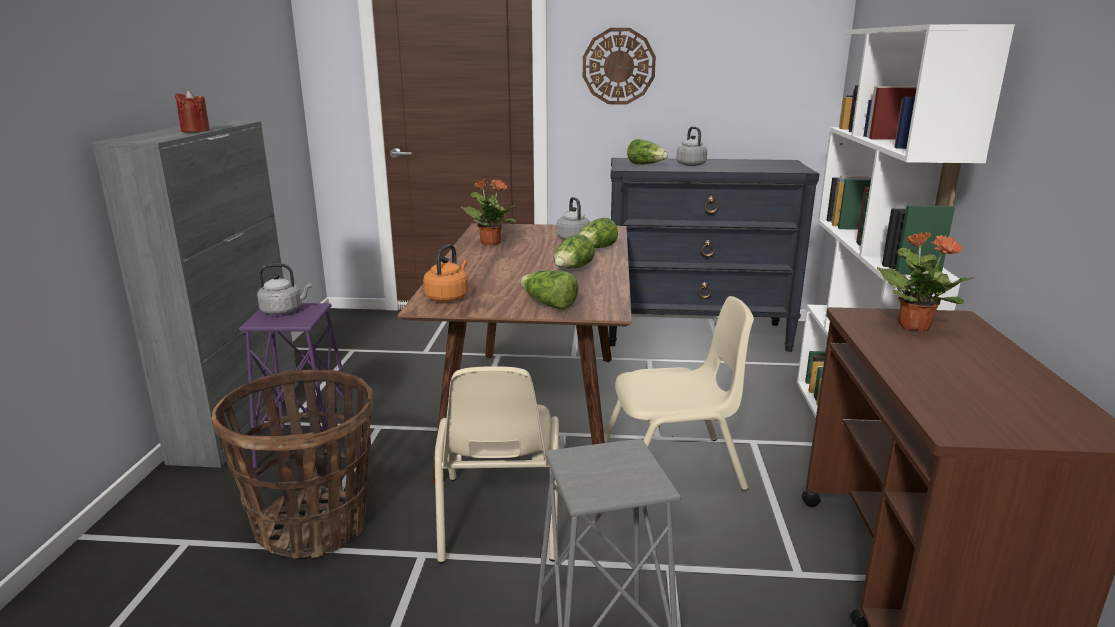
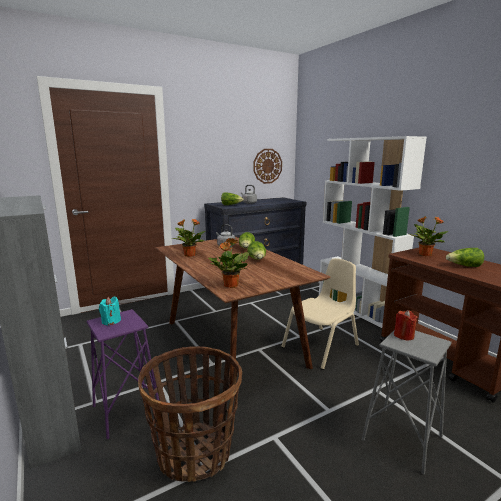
camera: 35 degrees left, 5 degrees down
red candle [175,90,210,133] -> red candle moved to [394,310,418,340]
grey kettle [257,263,312,315] -> turquoise candle [99,297,121,326]
orange kettle [423,244,468,302] -> potted plant [208,238,249,288]
beige chair [435,366,559,563] -> none
lettuce [520,270,578,310] -> lettuce moved to [446,248,484,267]
wall clock [583,28,656,104] -> wall clock moved to [253,149,282,184]

